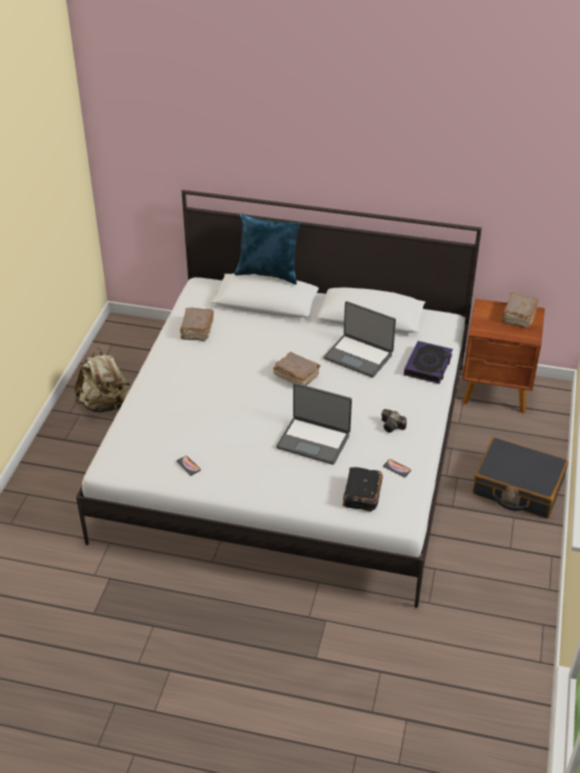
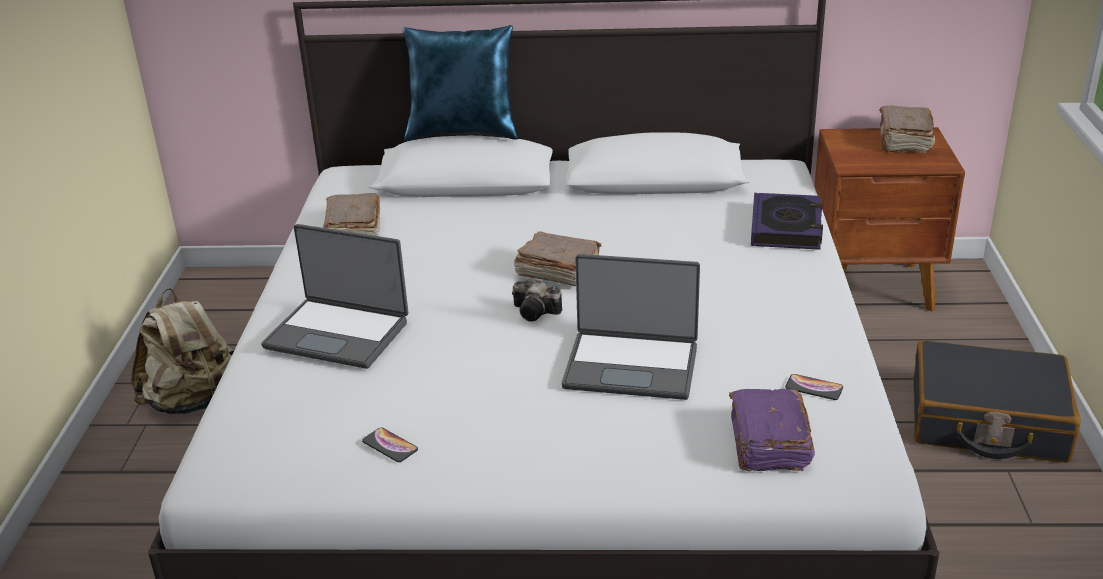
camera: 10 degrees left, 10 degrees down
laptop [324,301,396,378] -> laptop moved to [262,224,408,369]
black book [342,467,383,512] -> purple book [729,389,815,471]
camera [381,409,407,433] -> camera moved to [512,280,562,322]

